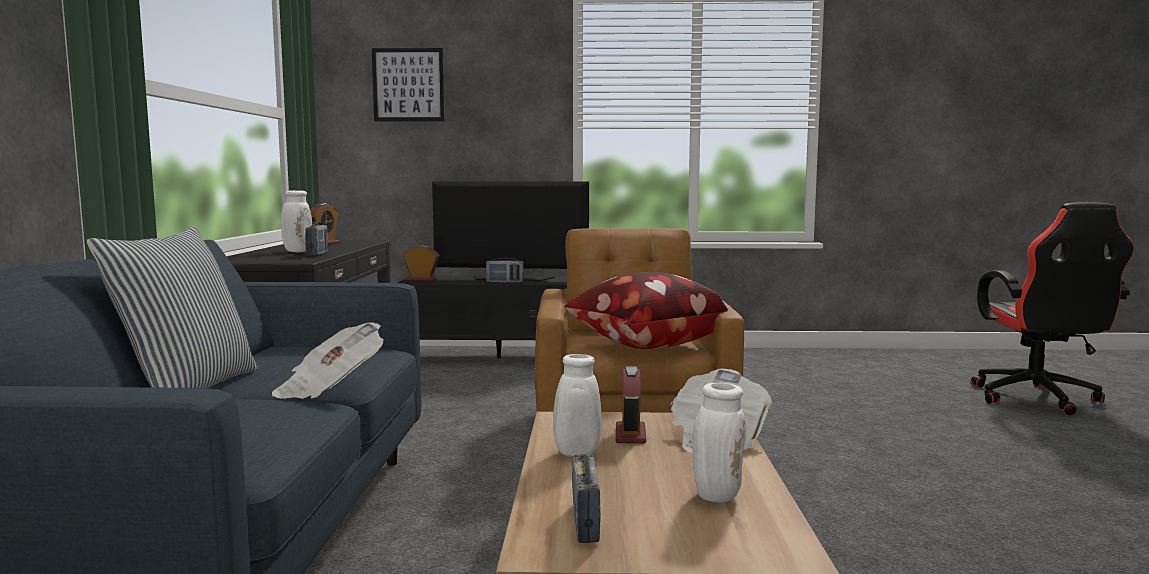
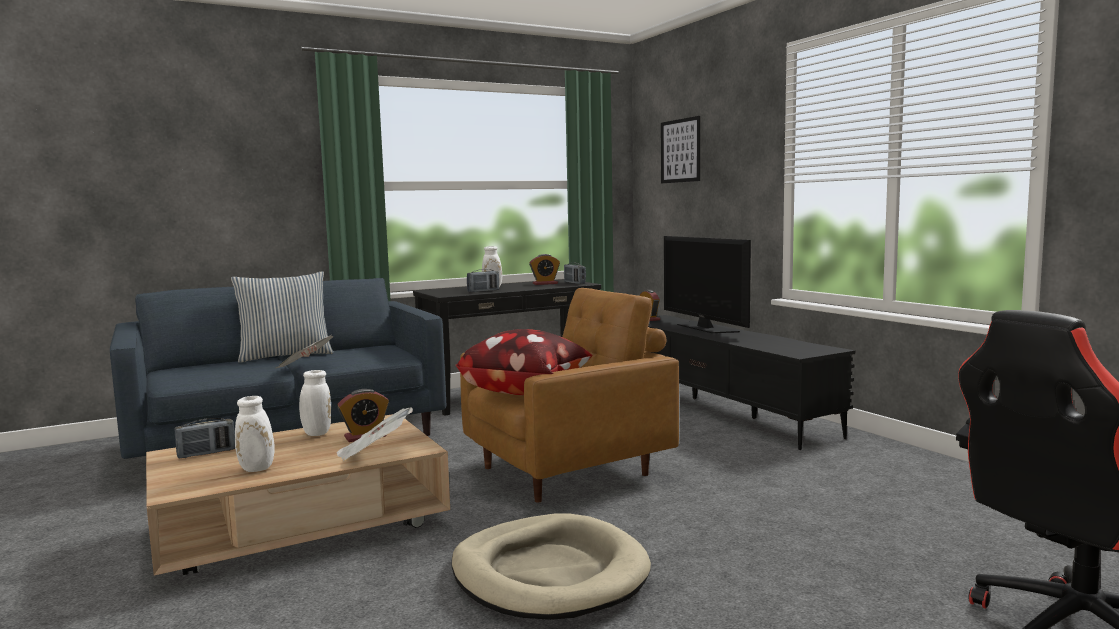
camera: 60 degrees right, 0 degrees up
radio [486,258,524,283] -> radio moved to [564,263,586,284]
none -> beige dog bed [452,513,651,620]

